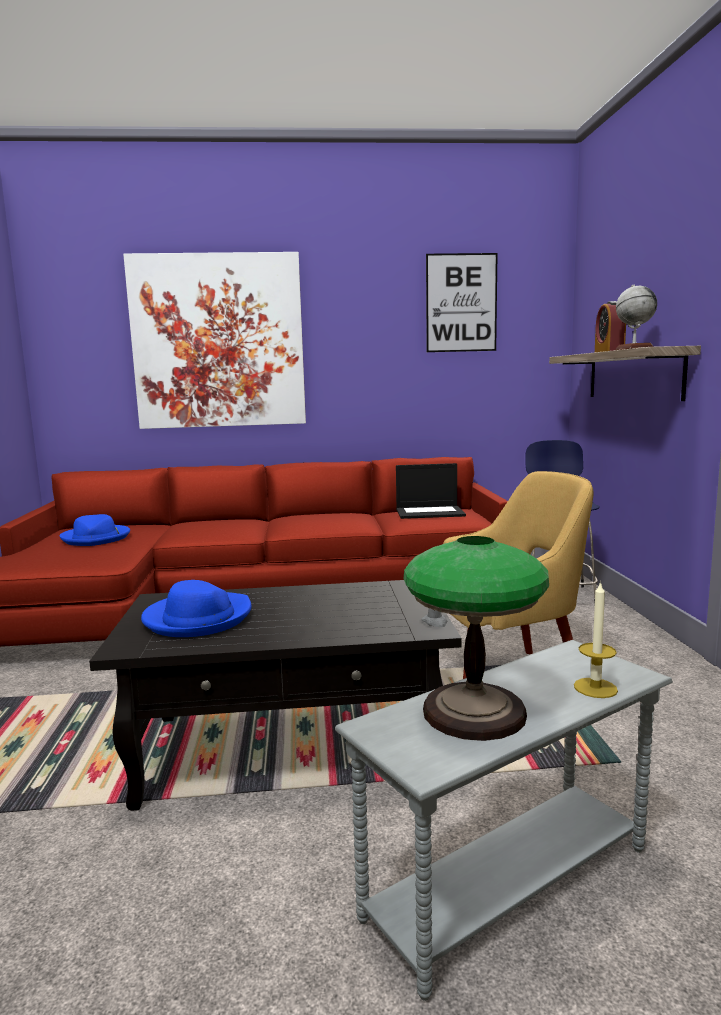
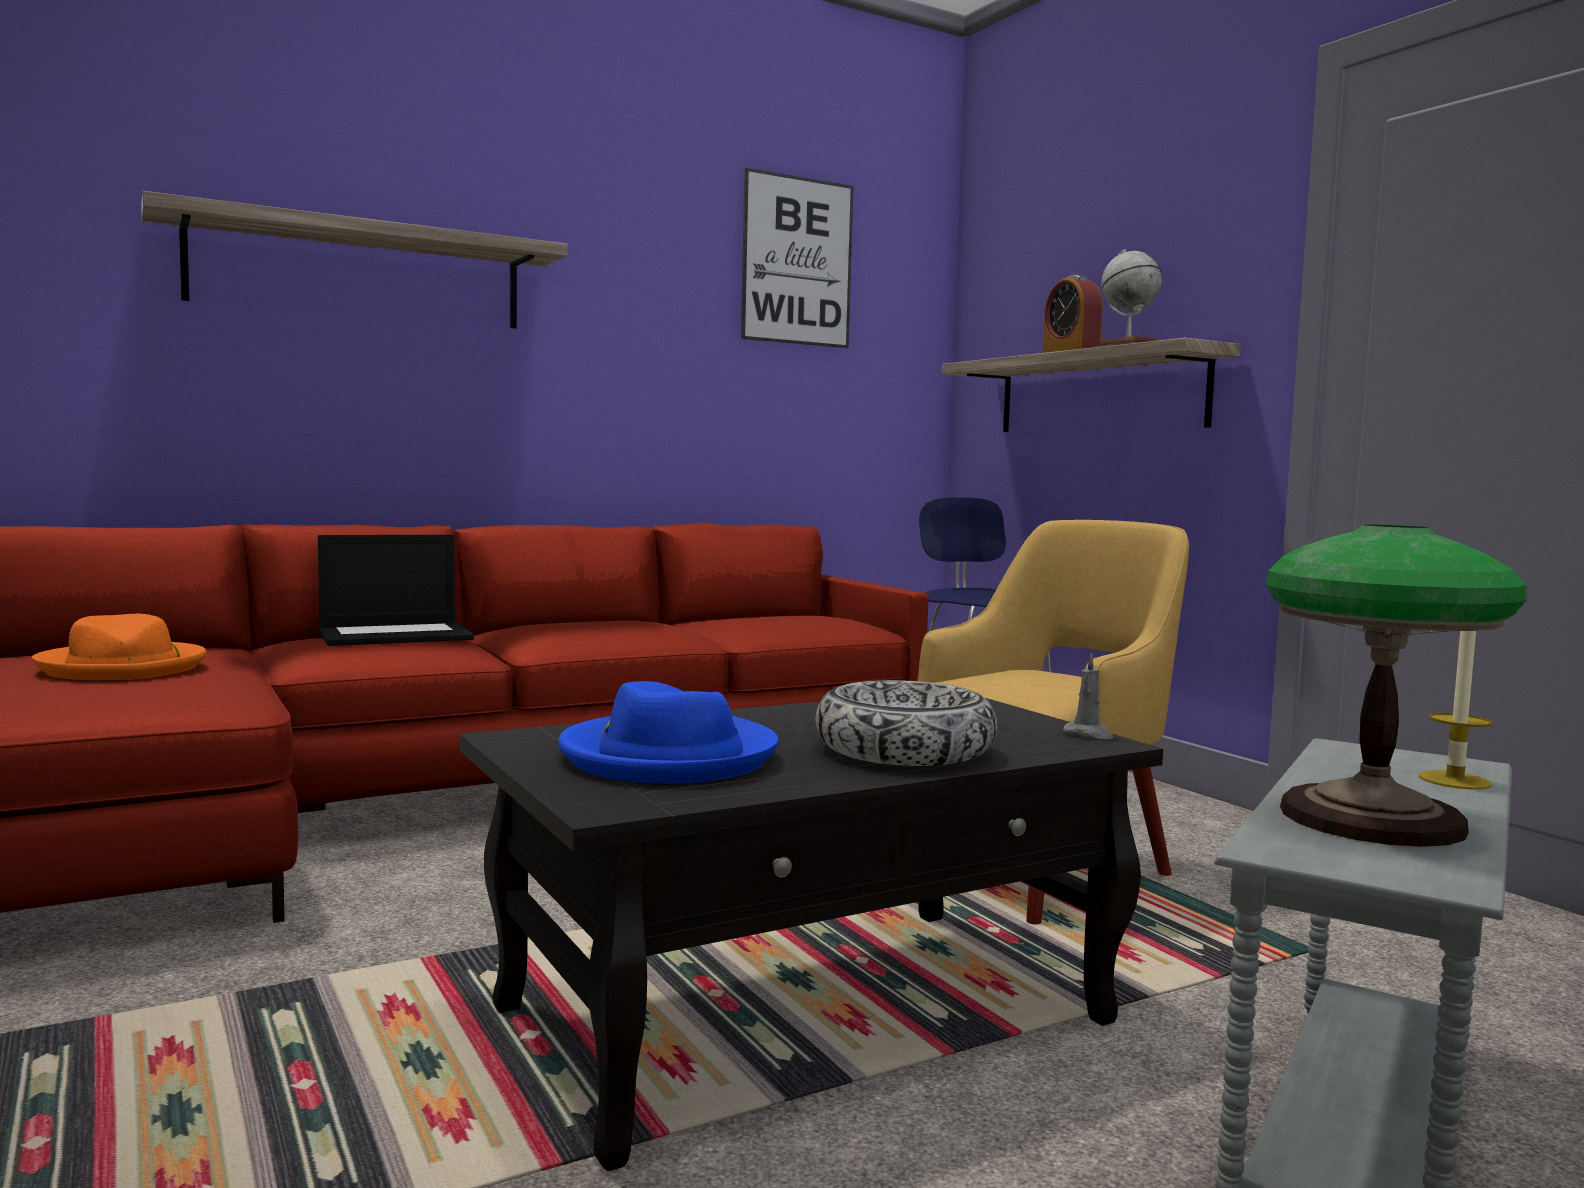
camera: 25 degrees left, 5 degrees down
blue hat [60,514,130,546] -> orange hat [32,614,207,680]
picture [123,252,306,429] -> shelf [141,191,568,329]
laptop [396,463,466,519] -> laptop moved to [318,535,474,646]
none -> bowl [815,680,997,766]

